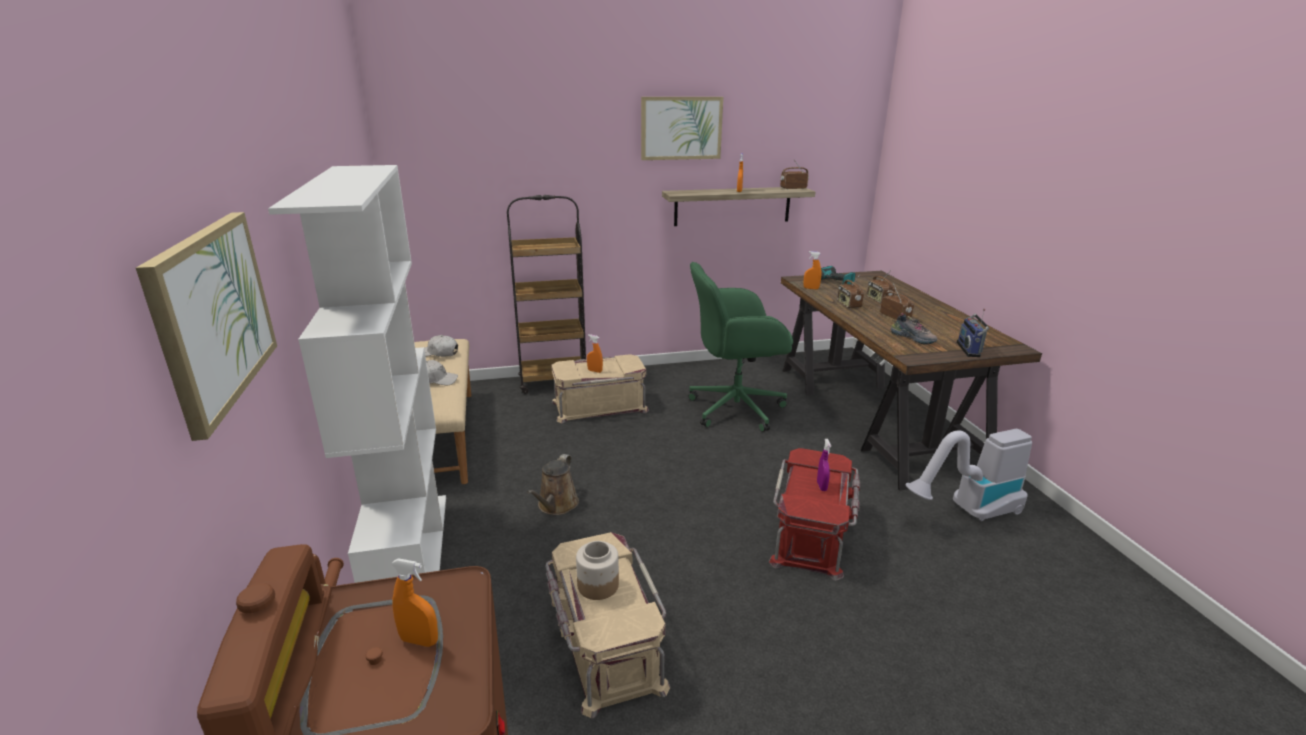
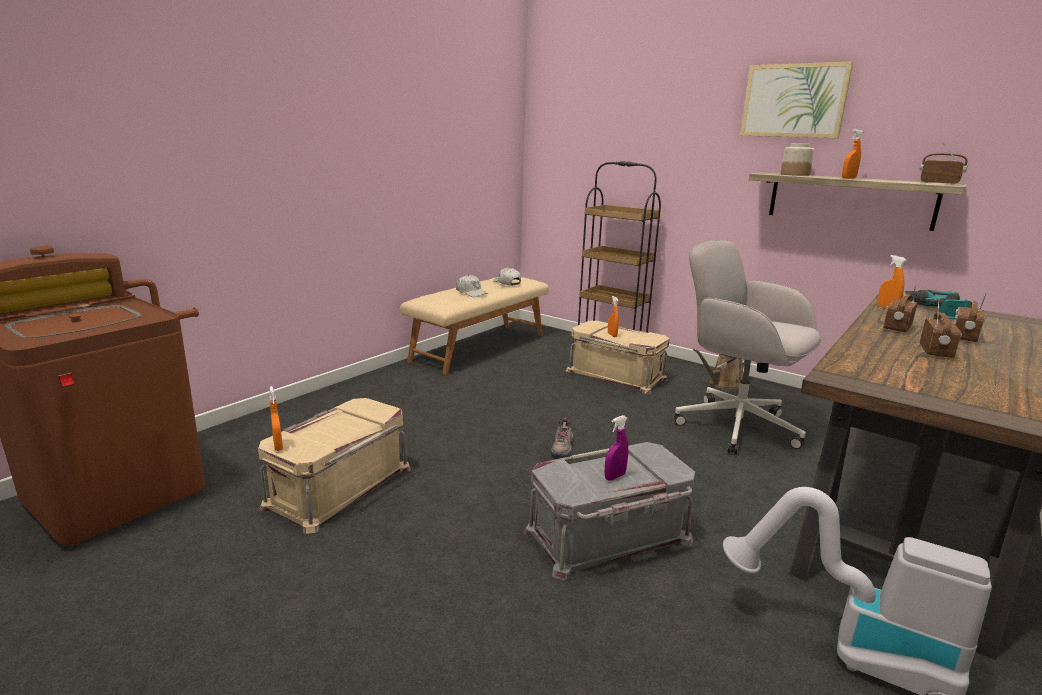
camera: 50 degrees right, 5 degrees down
picture [136,212,277,441] -> none
white bookcase [268,165,446,583] -> none
orange spray bottle [391,558,438,647] -> orange spray bottle moved to [270,386,283,451]
brown watering can [527,454,579,515] -> brown watering can moved to [693,349,746,390]
jar [576,541,619,600] -> jar moved to [781,143,814,176]
green office chair [688,262,793,432] -> grey office chair [674,240,822,455]
red storage box [769,448,860,581] -> grey storage box [523,442,696,580]
shoe [890,313,938,345] -> shoe moved to [551,417,573,457]
radio [957,309,990,357] -> none

